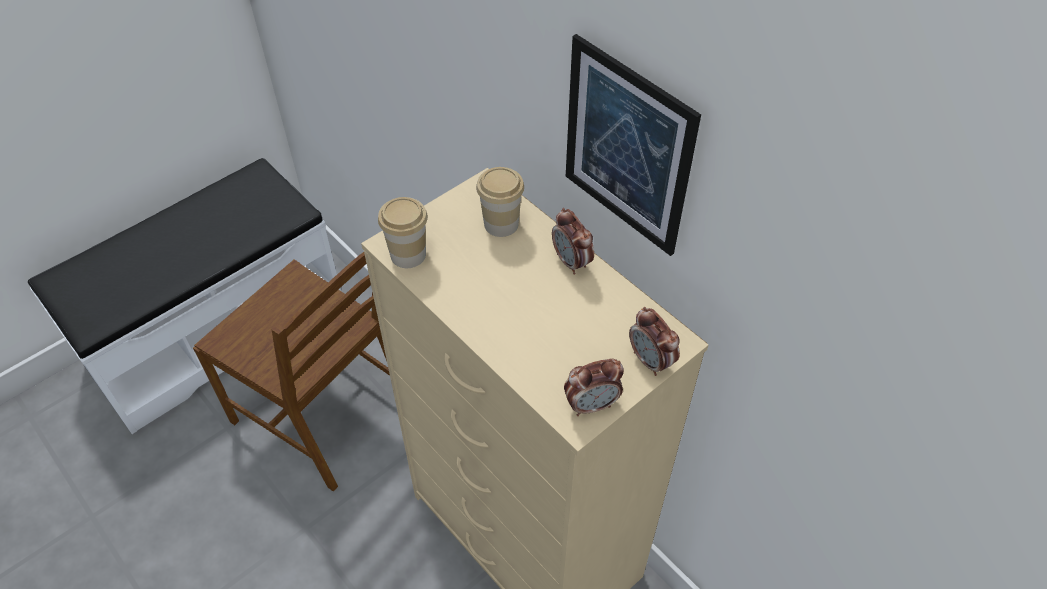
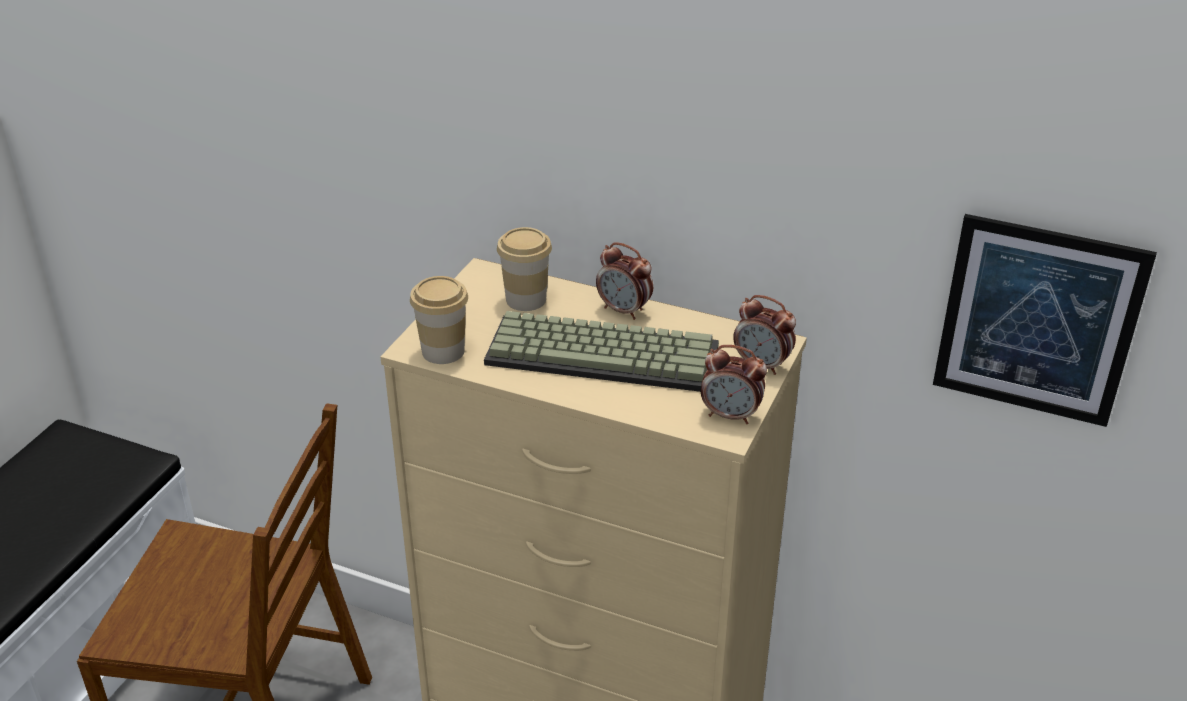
camera: 25 degrees left, 15 degrees down
alarm clock [564,359,624,416] -> alarm clock turned 60 degrees clockwise [701,345,767,424]
picture [566,34,701,256] -> picture moved to [933,214,1157,427]
none -> keyboard [484,311,719,392]

